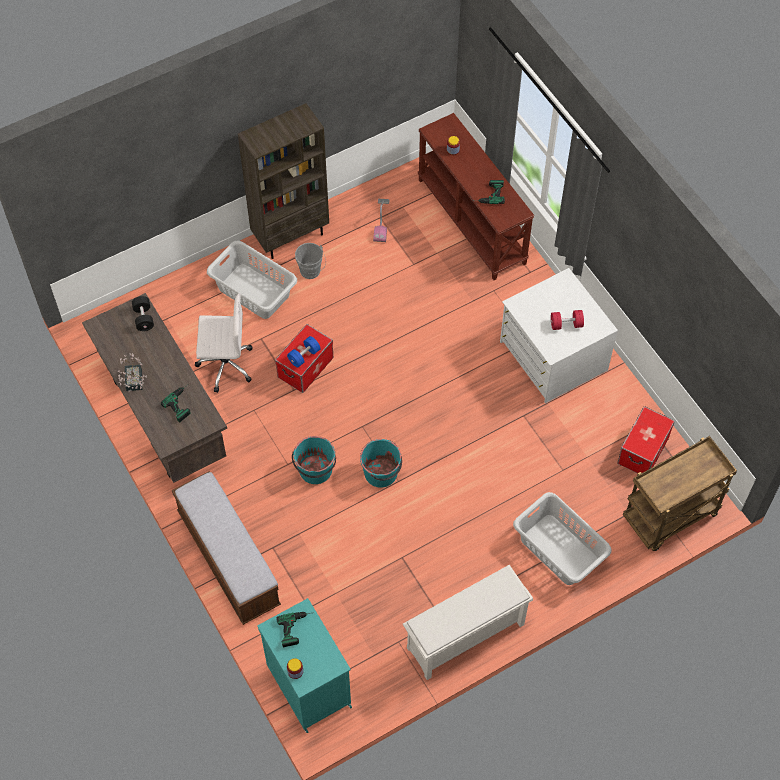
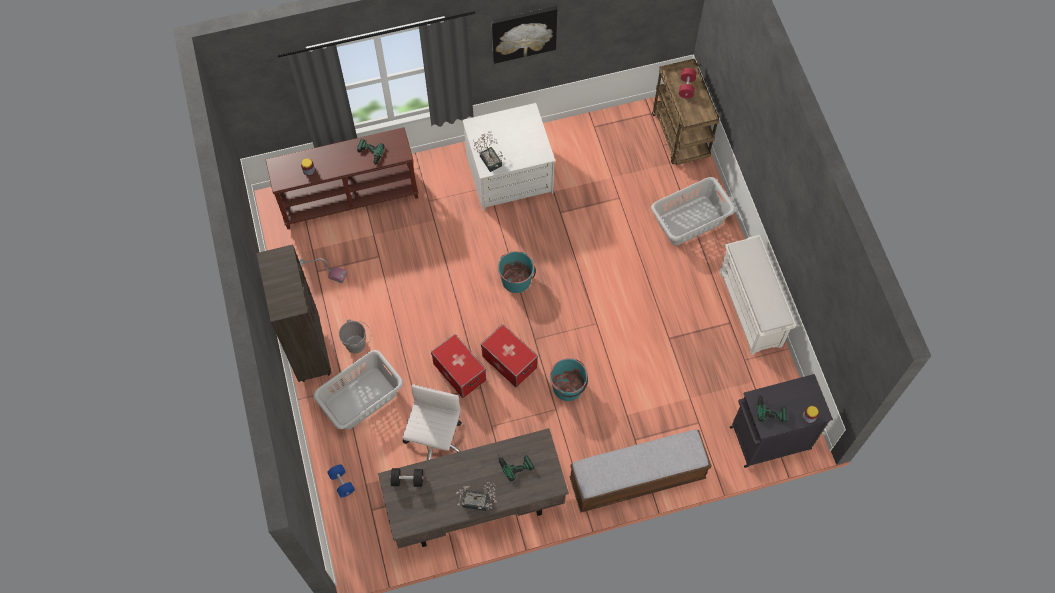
camera: 75 degrees left, 5 degrees up
turquoise cabinet [257,598,352,733] -> black cabinet [730,374,833,468]
blue dumbbell [287,336,321,367] -> blue dumbbell moved to [327,464,355,498]
turquoise bucket [360,439,402,487] -> turquoise bucket moved to [498,251,536,293]
red dumbbell [551,310,584,330] -> red dumbbell moved to [679,68,696,98]
storage box [617,406,675,473] -> storage box moved to [481,324,538,387]
none -> potted plant [472,131,506,172]
none -> picture [492,6,557,64]

